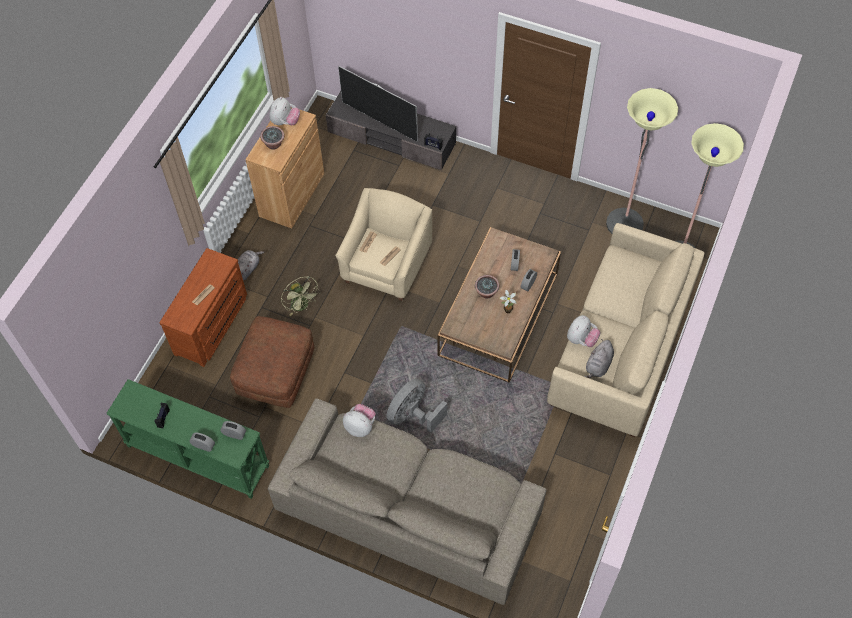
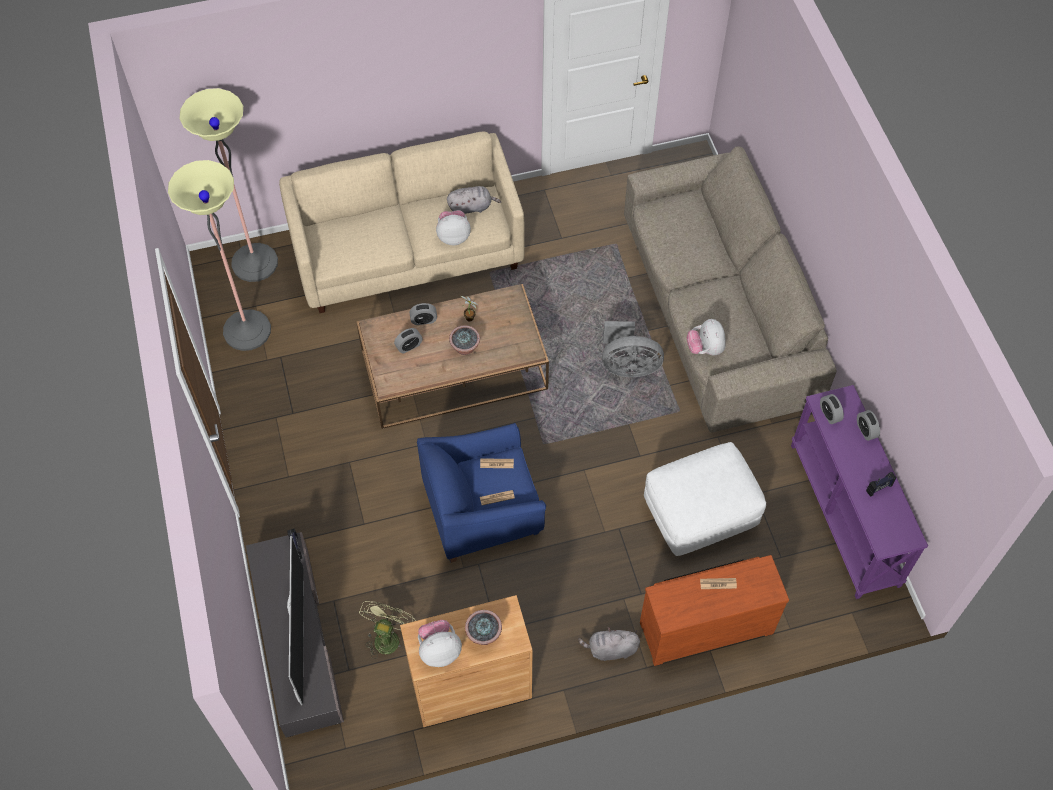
camera: 130 degrees left, 0 degrees up
green console table [106,379,269,499] -> purple console table [791,385,928,599]
brown ottoman [230,316,314,408] -> white ottoman [644,442,766,556]
green fan [281,276,319,316] -> green fan moved to [359,601,416,659]
beige armchair [335,188,432,301] -> blue armchair [417,423,546,563]

